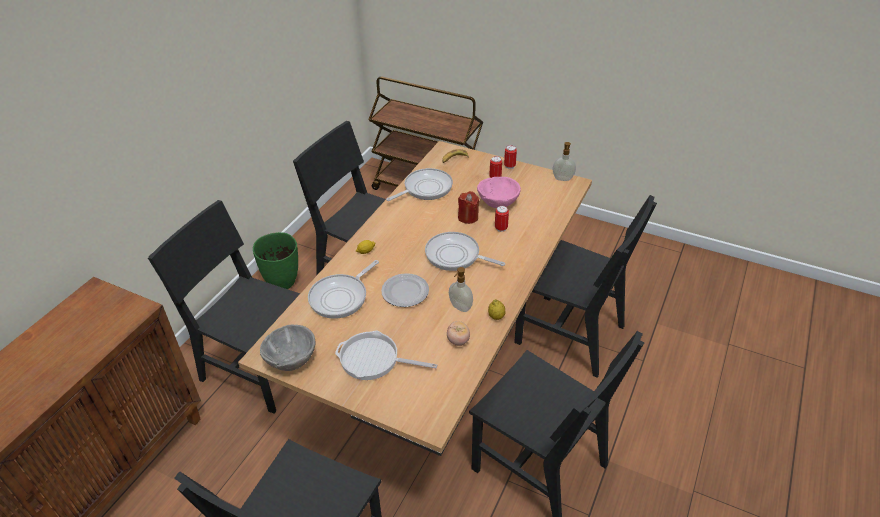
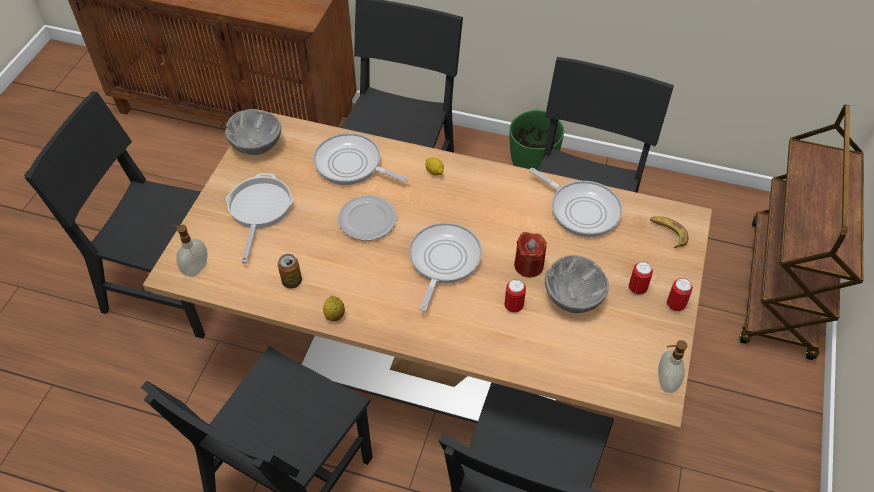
camera: 80 degrees right, 10 degrees up
tomato [447,321,470,346] -> can [278,254,302,288]
soap dispenser [449,267,473,312] -> soap dispenser moved to [172,225,208,277]
pink bowl [477,177,521,208] -> grey bowl [545,255,609,313]

